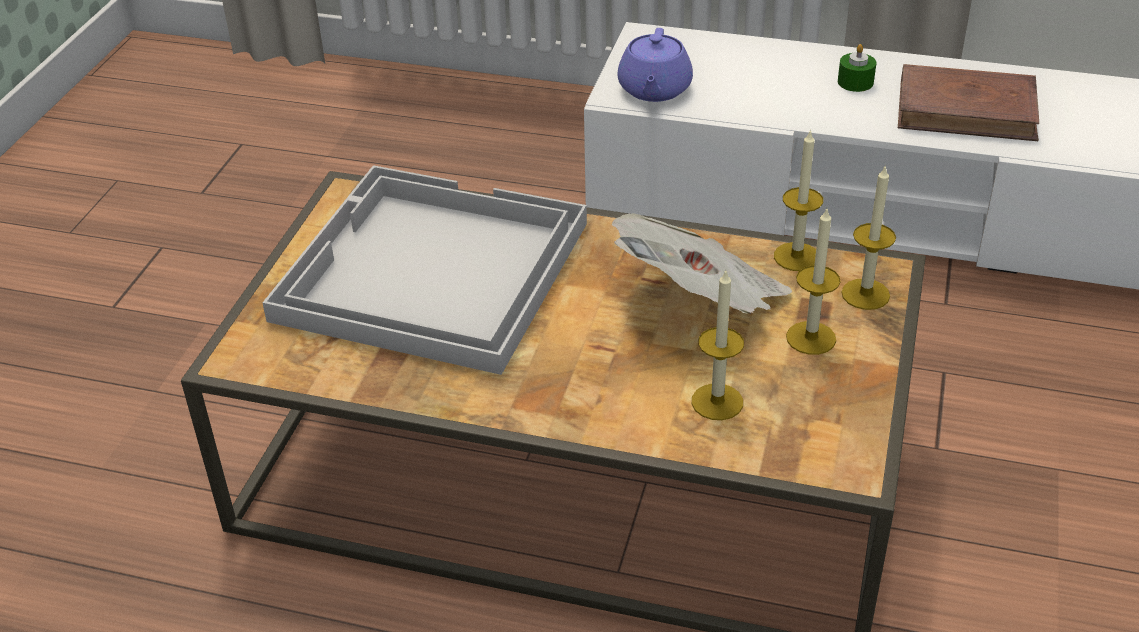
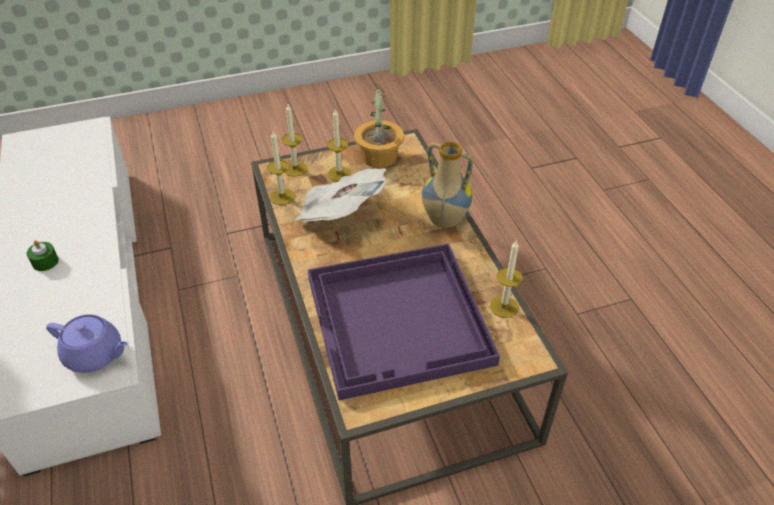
camera: 125 degrees left, 5 degrees up
white tray [263,165,587,375] -> purple tray [308,243,500,400]
purple teapot [617,28,693,102] -> purple teapot turned 45 degrees clockwise [46,314,128,373]
candle [692,271,744,420] -> candle moved to [490,239,523,318]
brown book [898,64,1039,141] -> none
none -> potted plant [354,83,404,168]
none -> vase [422,142,473,228]

